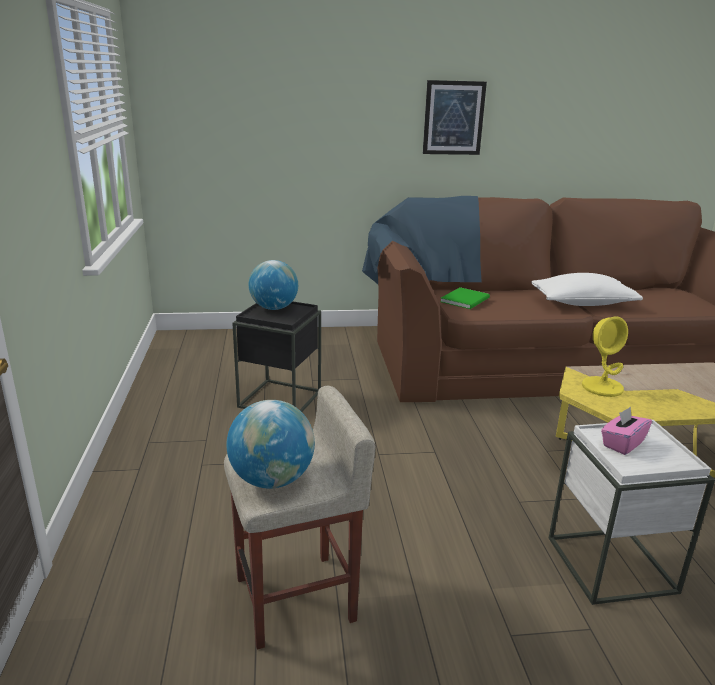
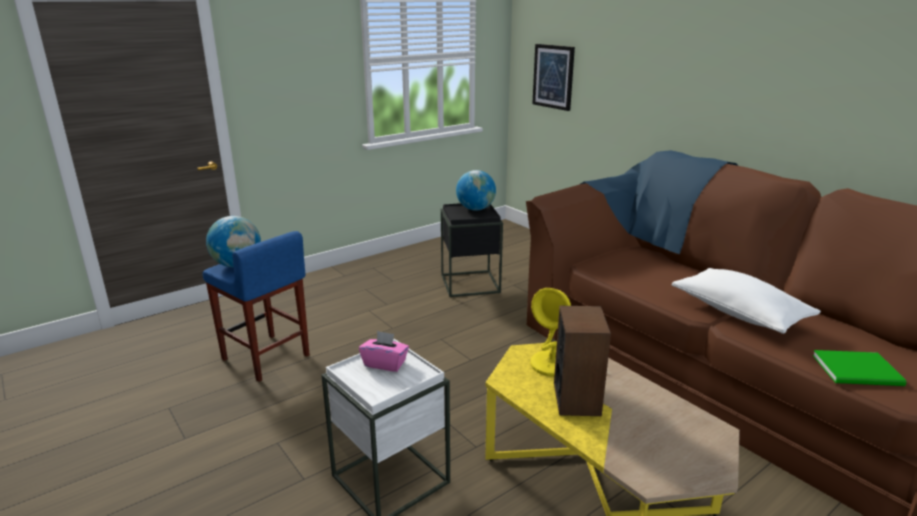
camera: 60 degrees right, 0 degrees up
beige stool [224,386,375,650] -> blue stool [202,231,310,382]
picture [423,80,487,155] -> picture moved to [532,44,575,111]
green book [440,287,490,309] -> green book moved to [812,350,907,386]
none -> speaker [554,306,611,416]

